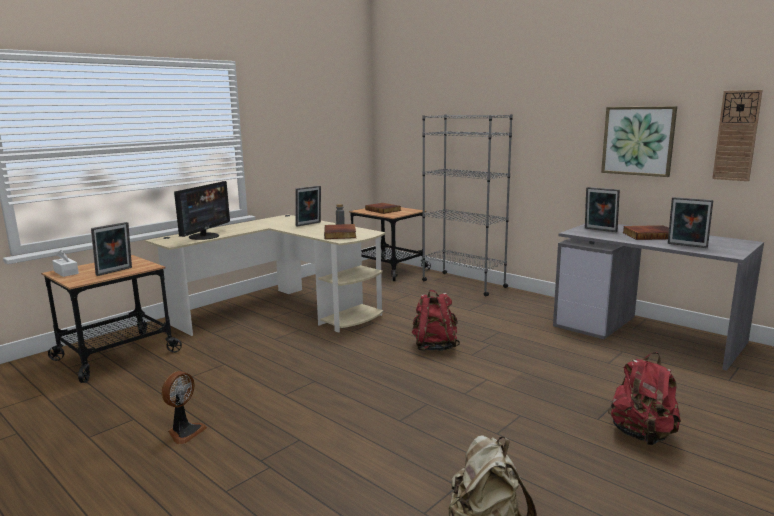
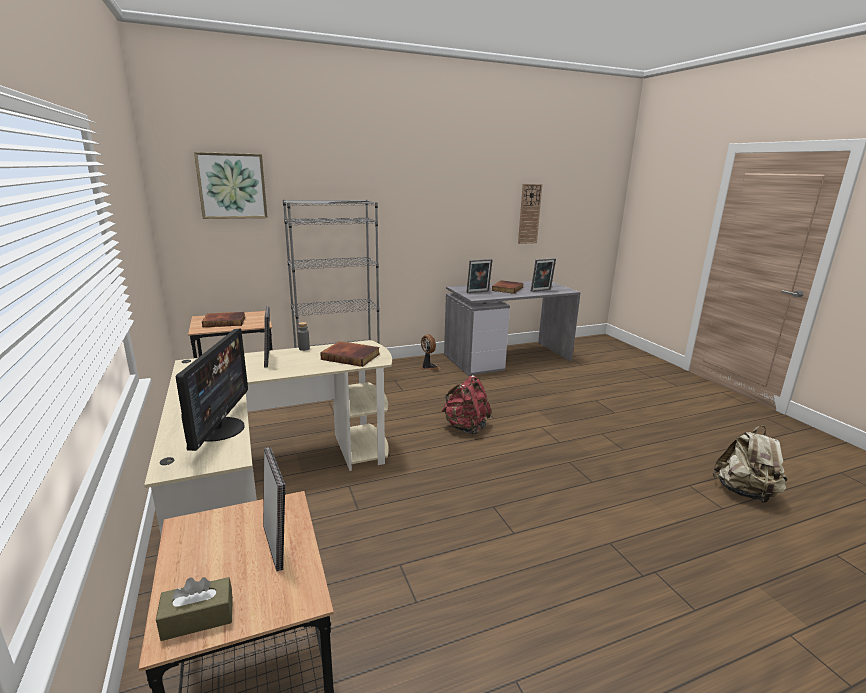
camera: 65 degrees left, 5 degrees up
white tissue box [52,250,79,277] -> brown tissue box [156,577,233,641]
fan [161,371,207,444] -> fan moved to [420,334,440,370]
monitor [174,181,230,240] -> monitor turned 45 degrees clockwise [176,328,248,451]
picture [601,106,677,177] -> picture moved to [194,152,268,219]
red backpack [608,352,681,445] -> none

